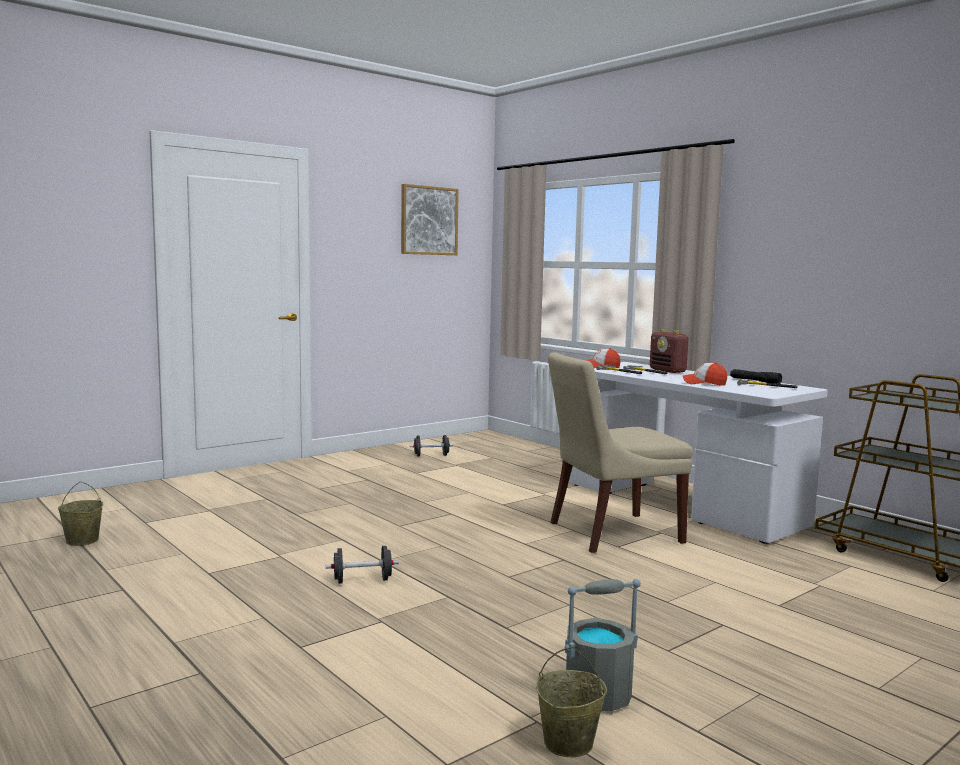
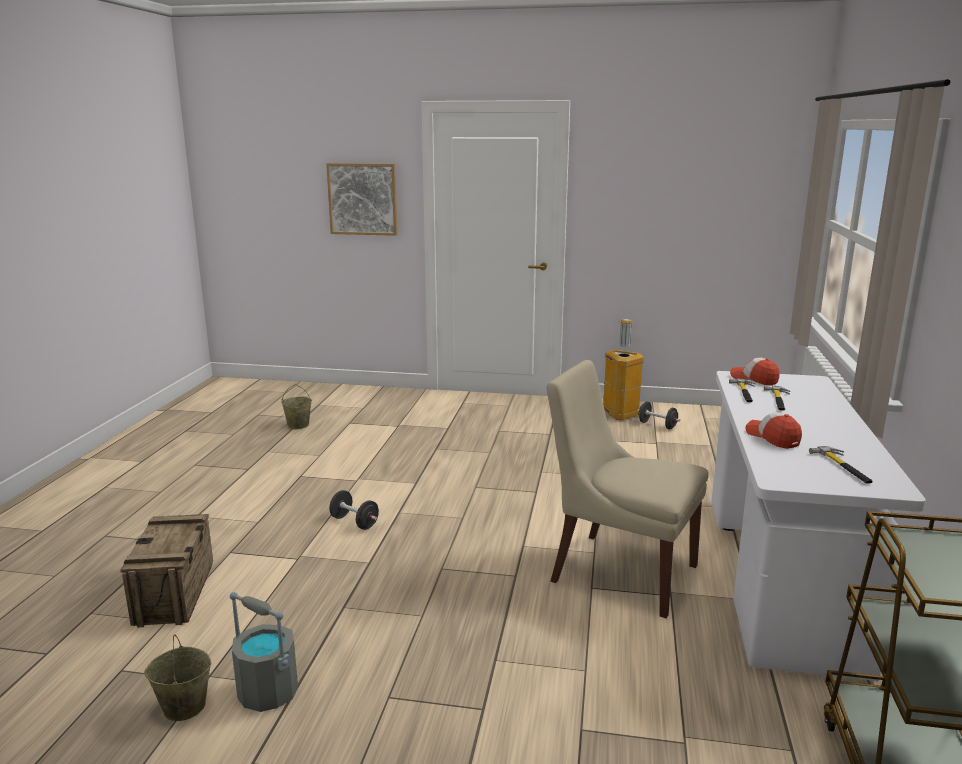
camera: 50 degrees right, 10 degrees up
picture [401,184,459,255] -> picture moved to [326,163,398,236]
radio [650,329,690,373] -> none
black flashlight [730,369,782,384] -> none
none -> crate [120,514,213,628]
none -> trash can [603,319,644,421]

